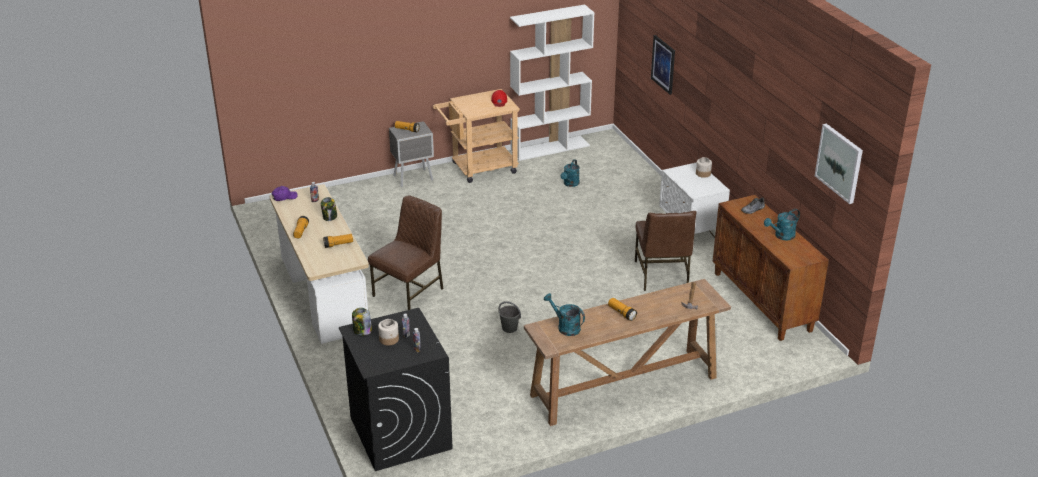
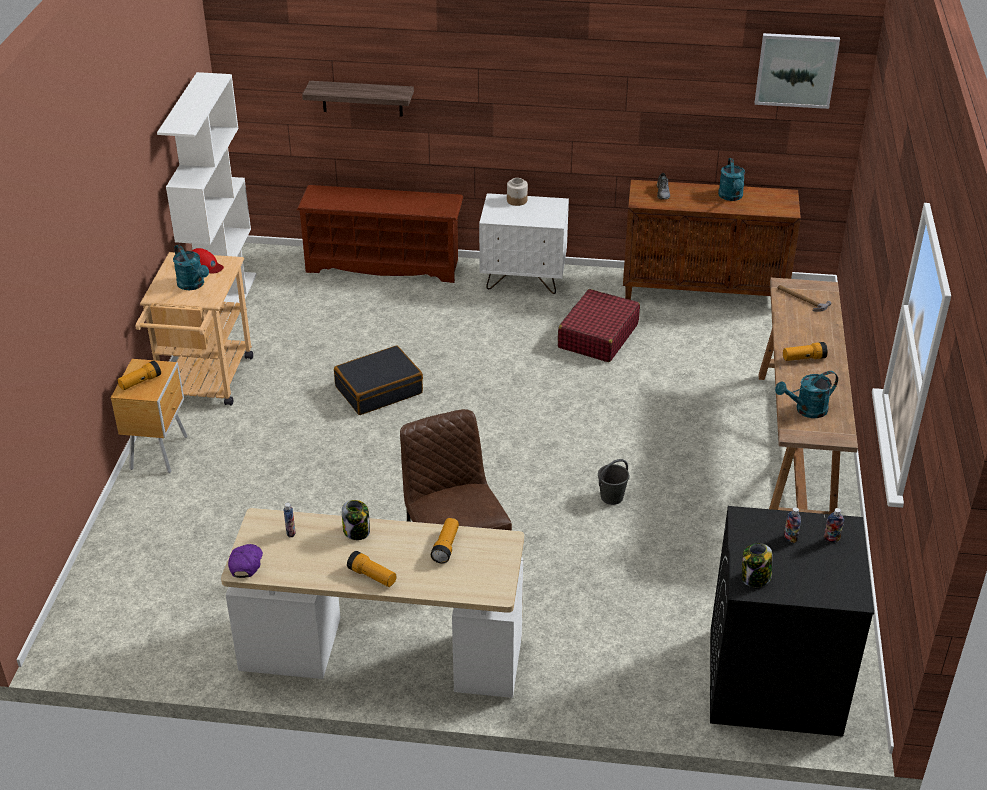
camera: 60 degrees left, 5 degrees up
jar [378,319,399,345] -> none
grey nightstand [389,121,434,187] -> brown nightstand [111,359,188,473]
turquoise watering can [561,159,580,187] -> turquoise watering can moved to [173,245,209,290]
brown chair [635,211,697,291] -> red suitcase [558,289,640,362]
picture [651,35,675,95] -> shelf [302,81,414,117]
none -> brown shoe rack [297,185,463,283]
none -> black suitcase [334,345,423,415]

